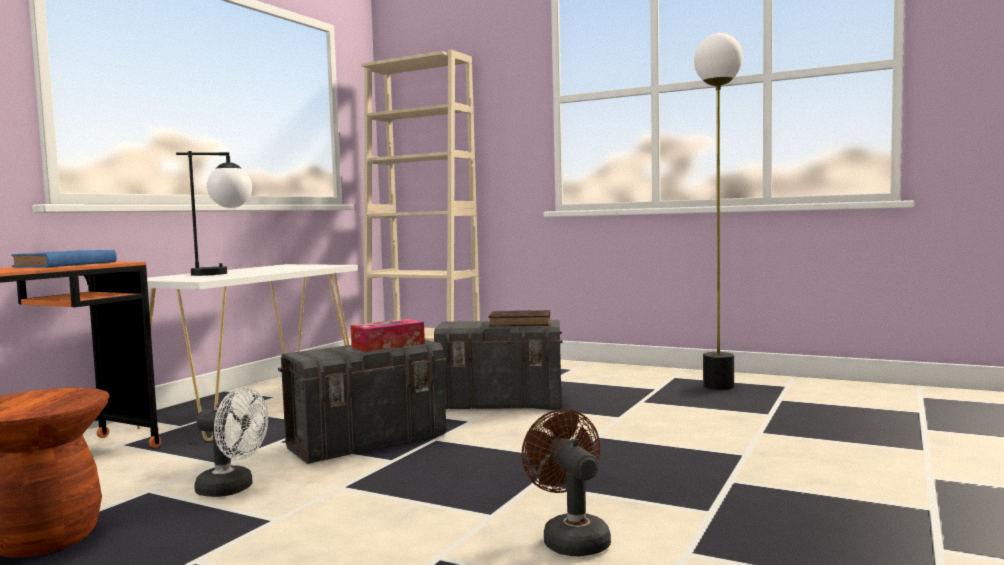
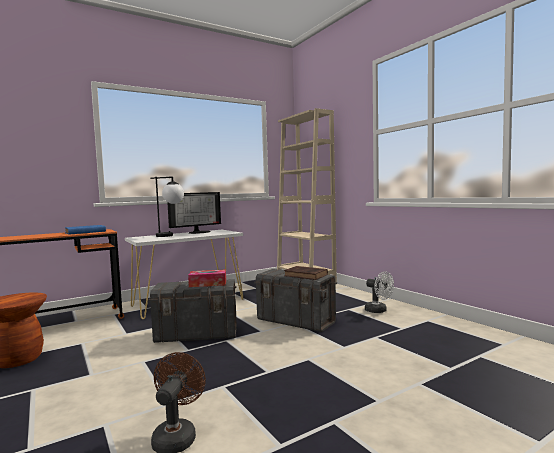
camera: 30 degrees right, 0 degrees up
white fan [194,387,268,497] -> white fan moved to [365,272,394,313]
floor lamp [694,33,743,390] -> none
none -> monitor [167,192,221,234]

